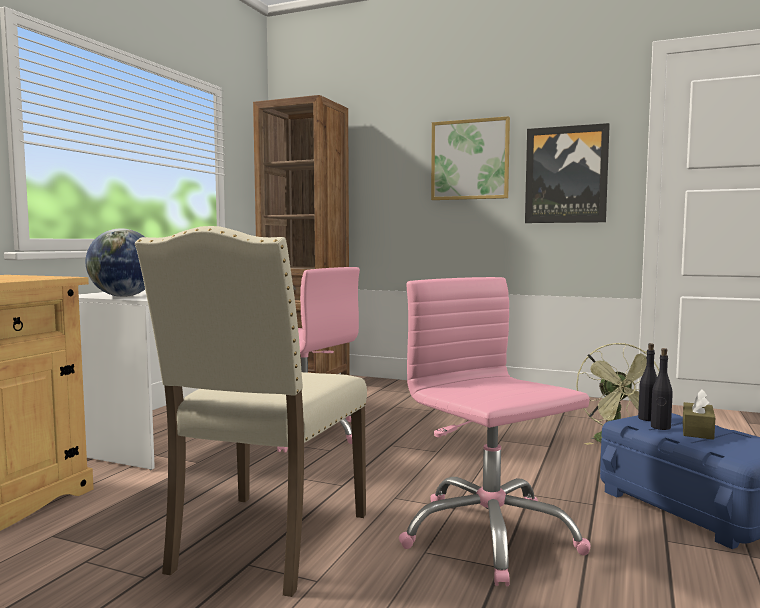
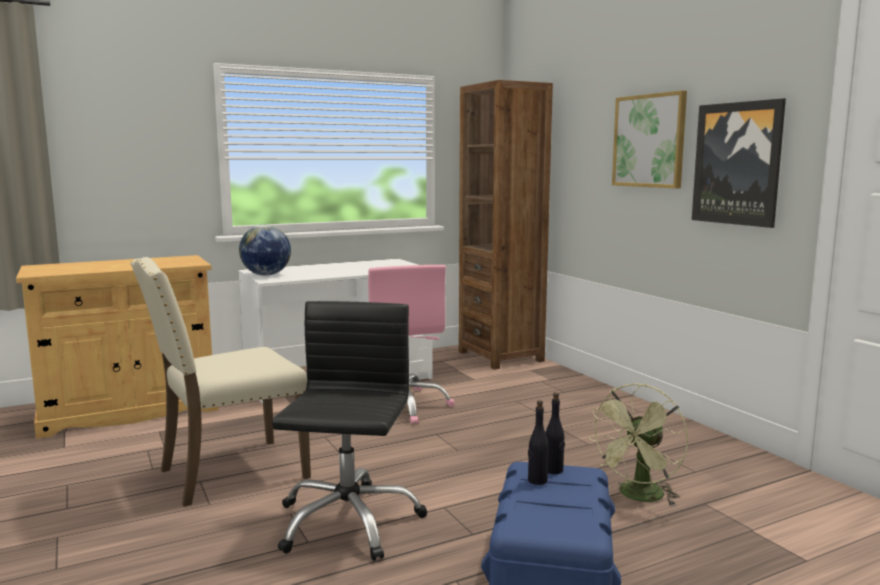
camera: 40 degrees right, 5 degrees up
pink office chair [399,277,591,586] -> black office chair [272,301,427,561]
brown tissue box [683,389,715,440] -> none

